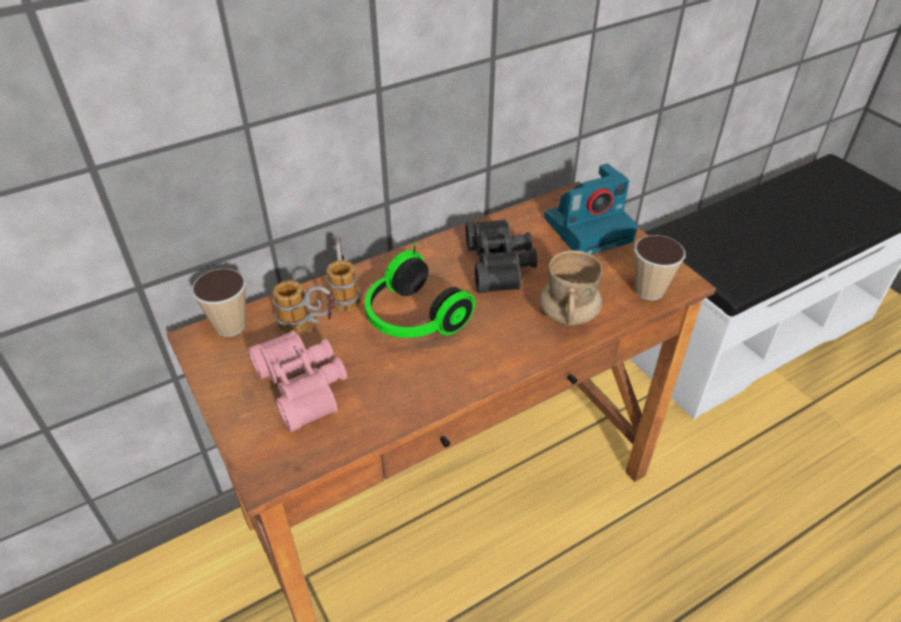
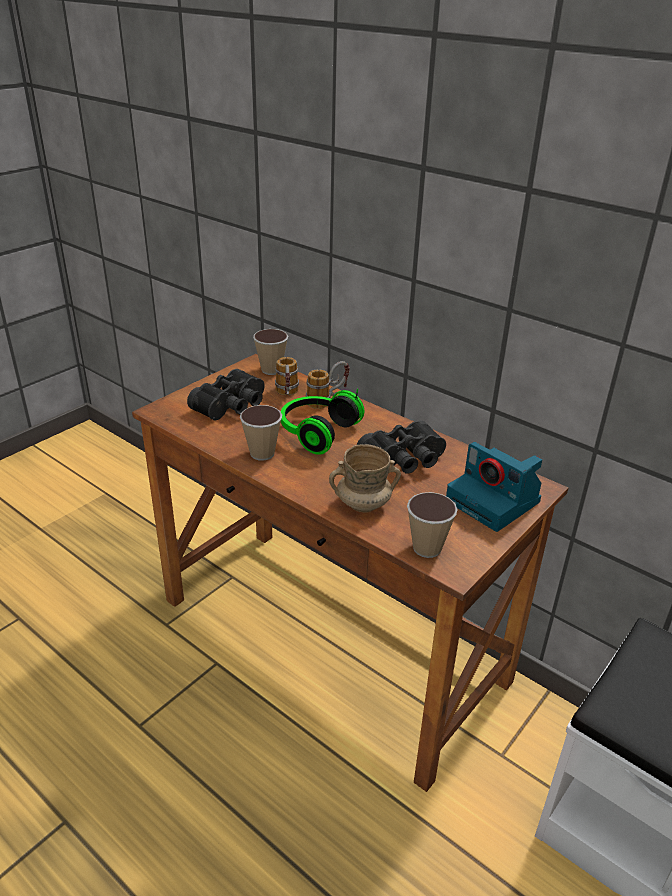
camera: 70 degrees right, 10 degrees down
pink binoculars [248,330,347,432] -> black binoculars [187,369,265,420]
none -> cup [240,405,282,461]

